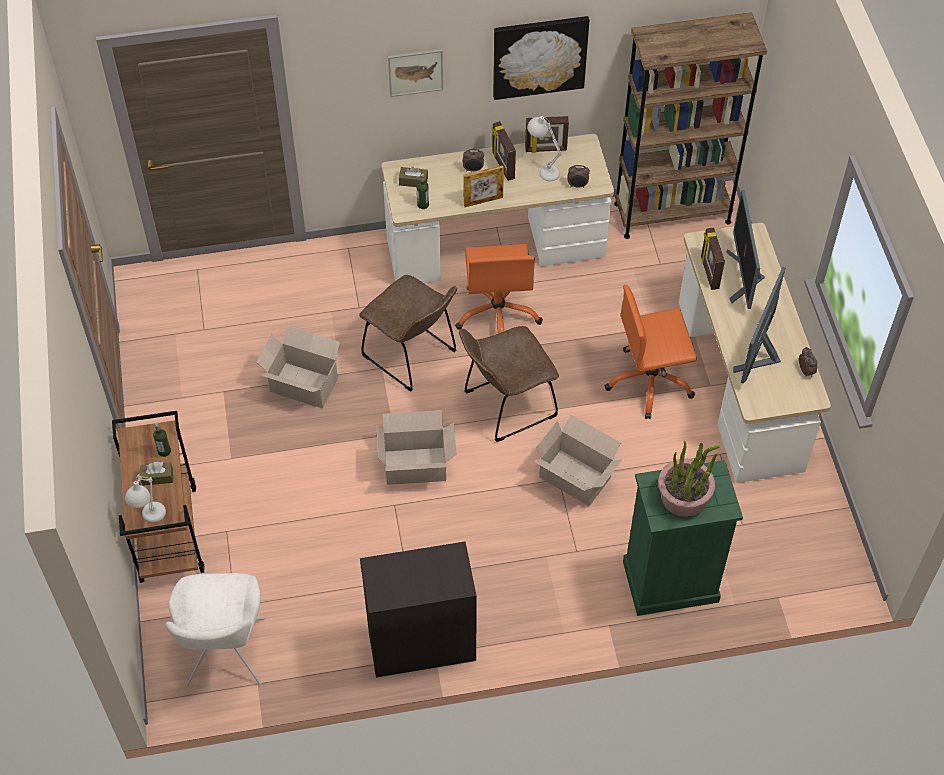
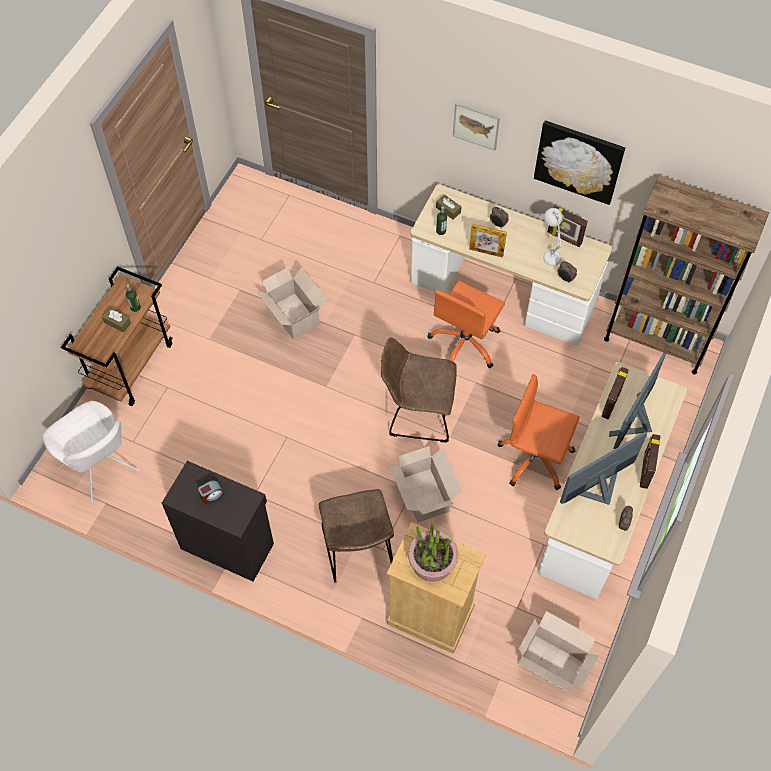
camera: 35 degrees right, 5 degrees up
white table lamp [125,474,166,523] -> none
white chair [165,573,265,687] -> white chair turned 75 degrees counterclockwise [42,401,140,506]
brown chair [359,275,457,392] -> brown chair moved to [319,489,394,583]
cardboard box [377,410,457,485] -> cardboard box moved to [518,611,599,693]
picture frame [491,121,516,181] -> picture frame moved to [640,434,661,489]
green dresser [623,460,743,616] -> beige dresser [387,522,486,654]
none -> alarm clock [198,480,224,504]

